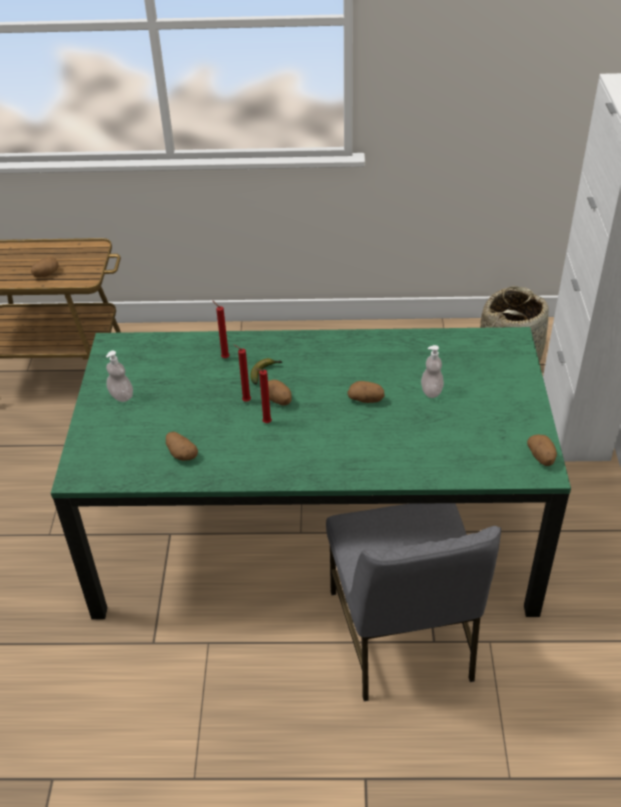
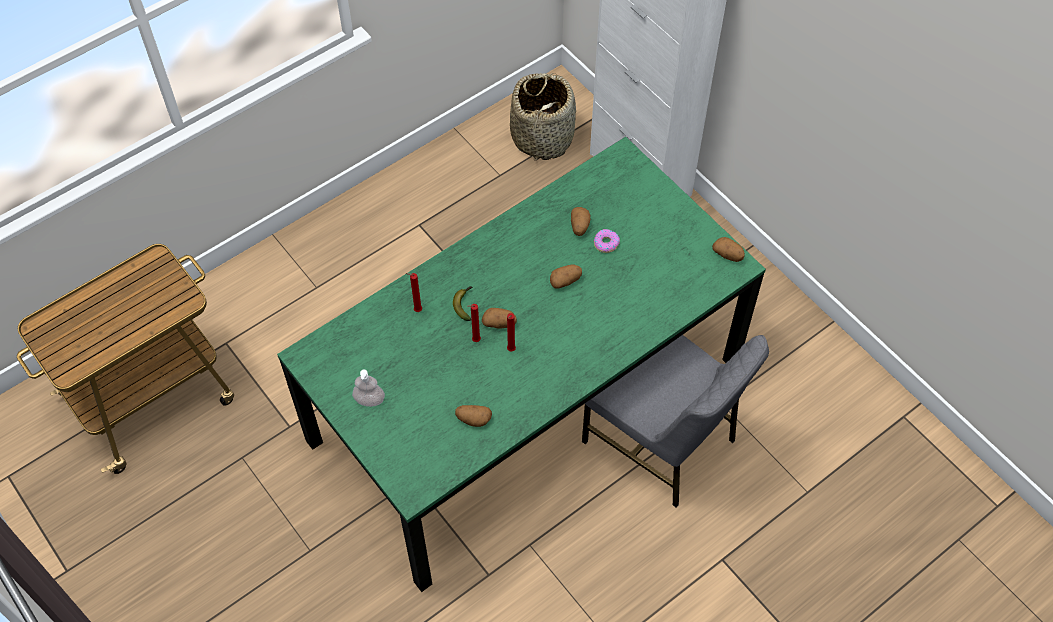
camera: 40 degrees left, 15 degrees up
potato [31,257,58,277] -> potato moved to [571,207,590,236]
soap dispenser [421,345,444,398] -> donut [594,229,620,253]

